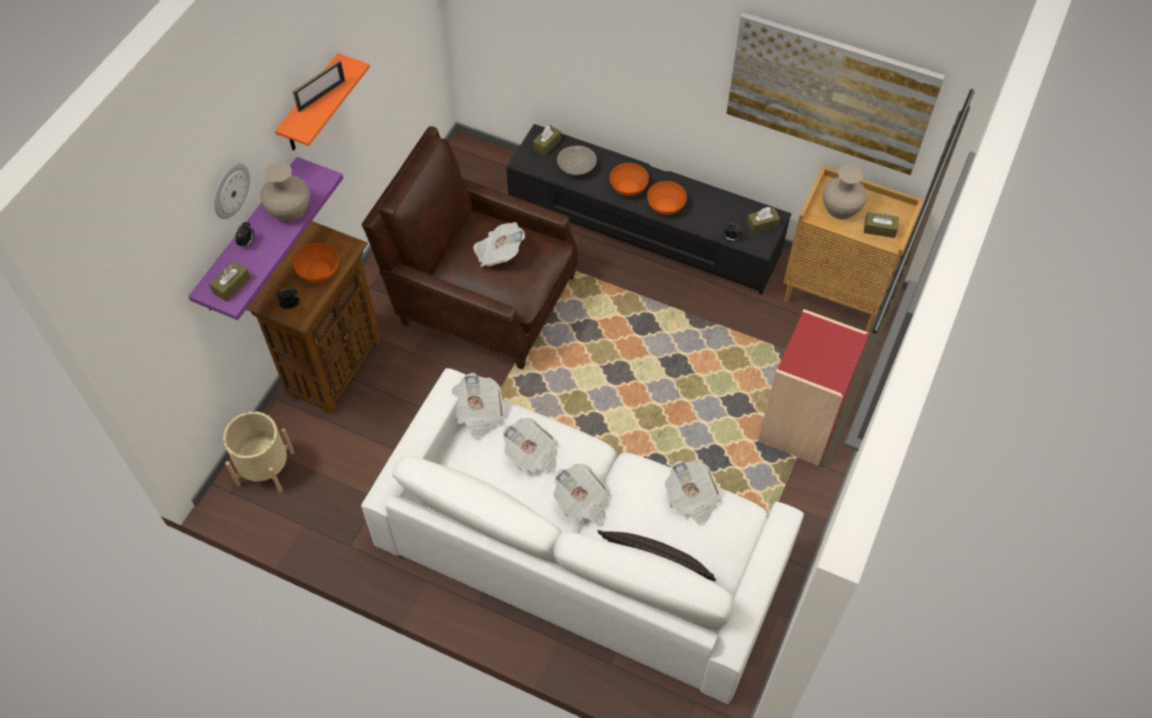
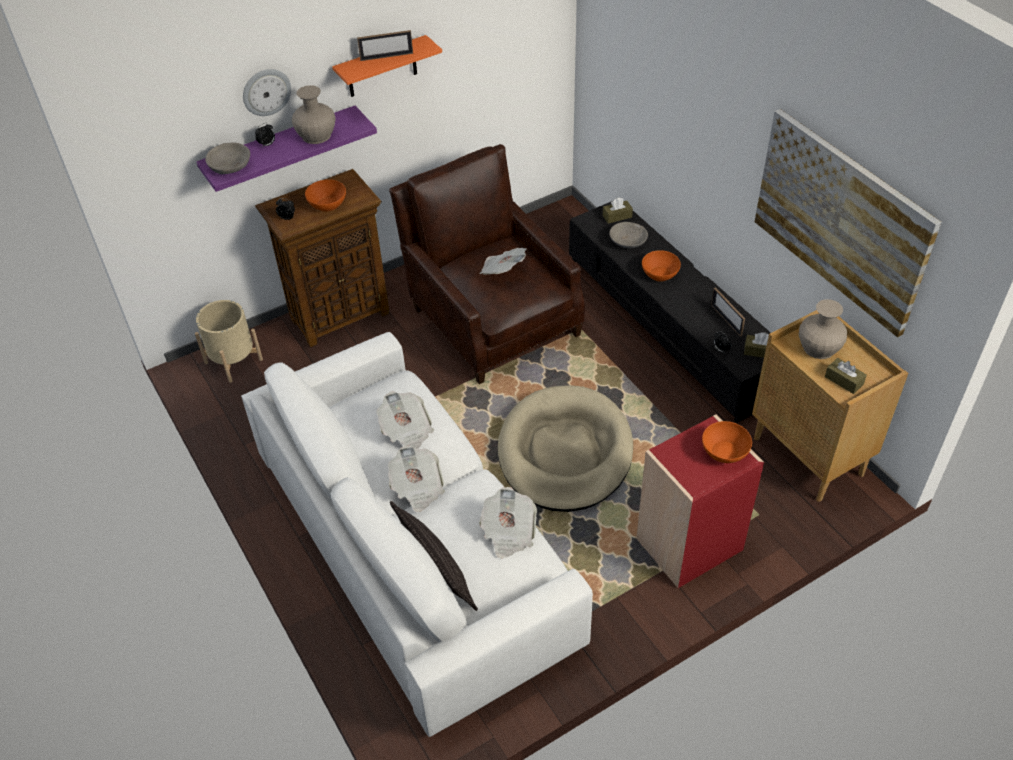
camera: 35 degrees right, 10 degrees down
brown tissue box [209,261,251,302] -> grey bowl [205,142,250,174]
newspaper [452,373,504,439] -> none
orange bowl [647,181,687,215] -> orange bowl moved to [702,421,752,463]
none -> beige dog bed [498,385,633,512]
none -> picture frame [711,287,745,337]

